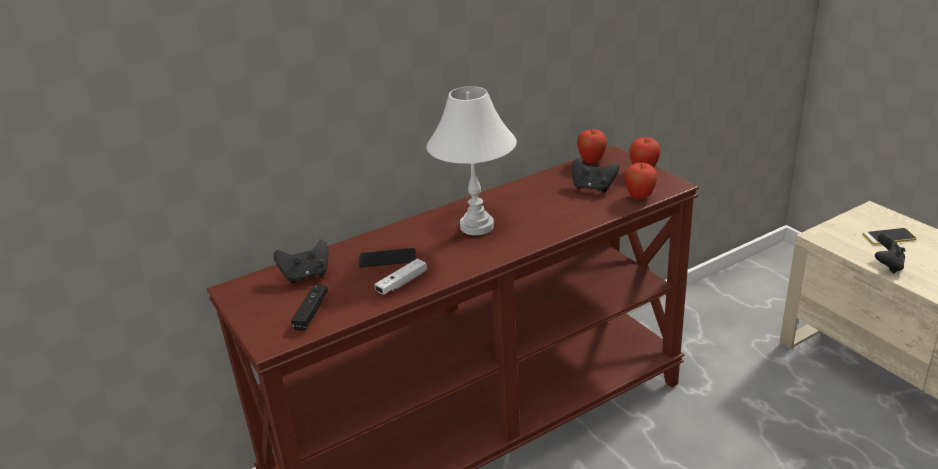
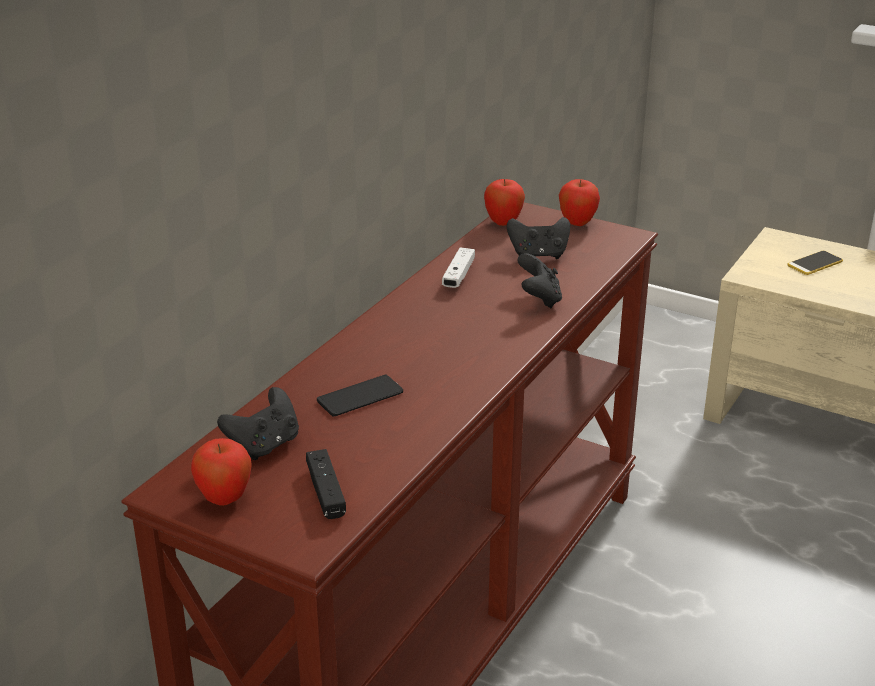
camera: 30 degrees left, 0 degrees up
white game controller [375,259,427,295] -> white game controller moved to [442,247,475,288]
white table lamp [427,86,517,235] -> none
apple [624,163,658,200] -> apple moved to [191,438,252,506]
black game controller [875,234,905,274] -> black game controller moved to [517,253,562,308]

